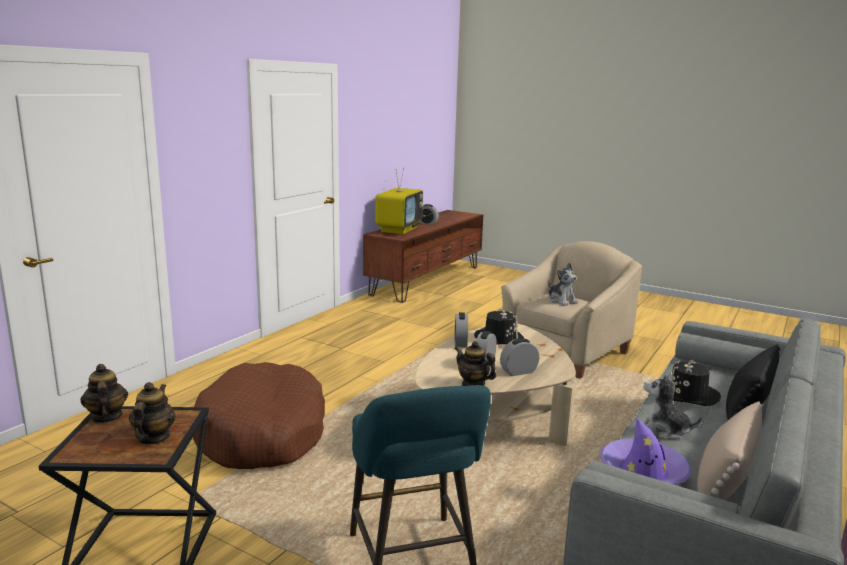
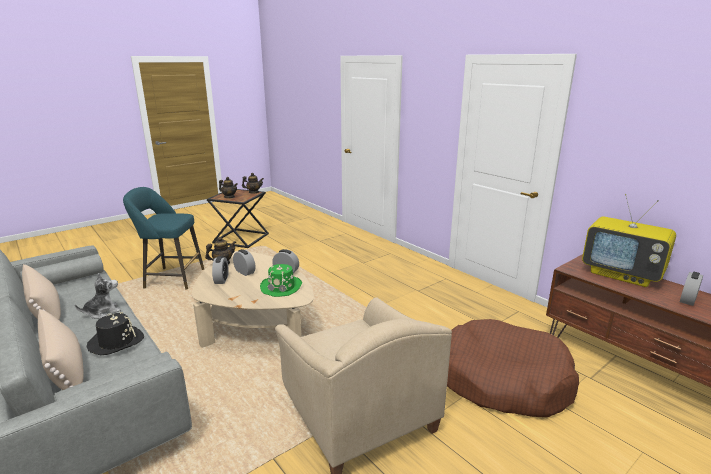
camera: 110 degrees right, 5 degrees up
brown dog bed [193,362,325,469] -> brown dog bed moved to [447,319,579,417]
black hat [474,309,525,344] -> green hat [260,264,302,297]
plush toy [548,263,578,306] -> none
purple hat [600,418,691,485] -> none
black pillow [726,345,780,420] -> beige pillow [38,309,84,390]

